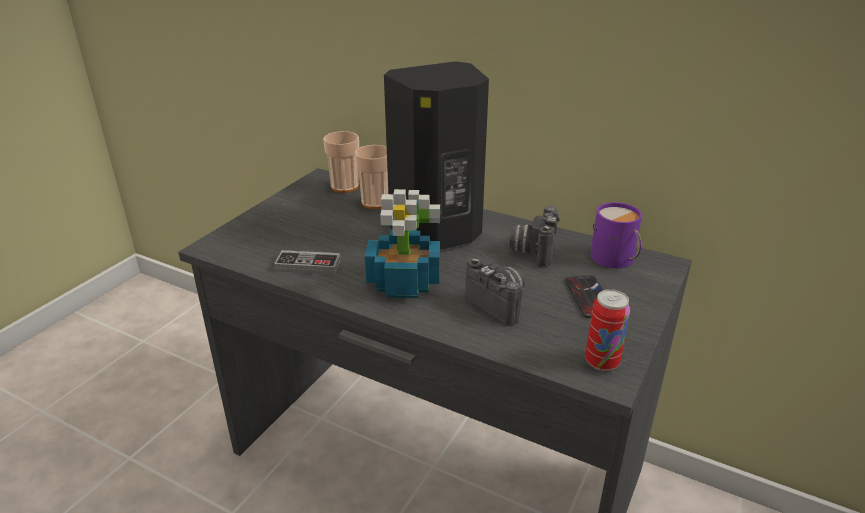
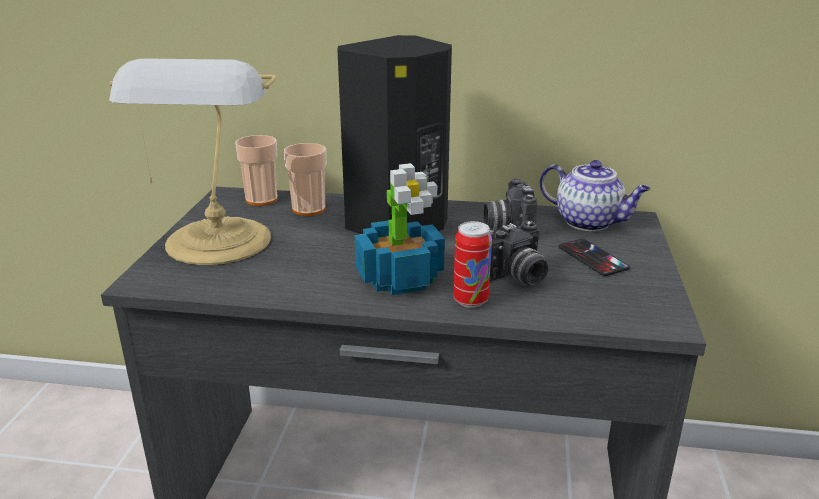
camera: 20 degrees left, 5 degrees down
game controller [274,250,341,275] -> none
camera [465,258,525,325] -> camera turned 120 degrees clockwise [489,221,548,286]
can [585,289,630,371] -> can moved to [453,221,492,308]
purple mug [590,202,642,268] -> teapot [540,160,650,231]
none -> table lamp [109,58,277,265]

